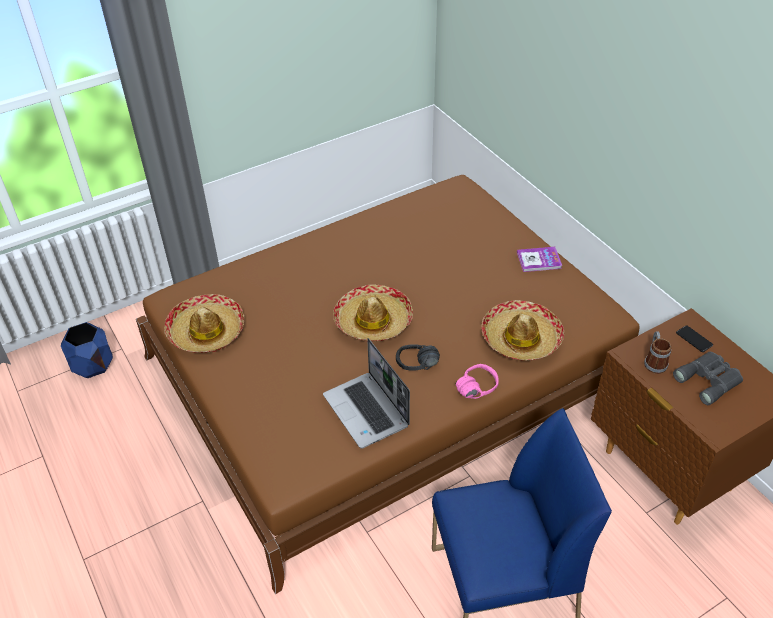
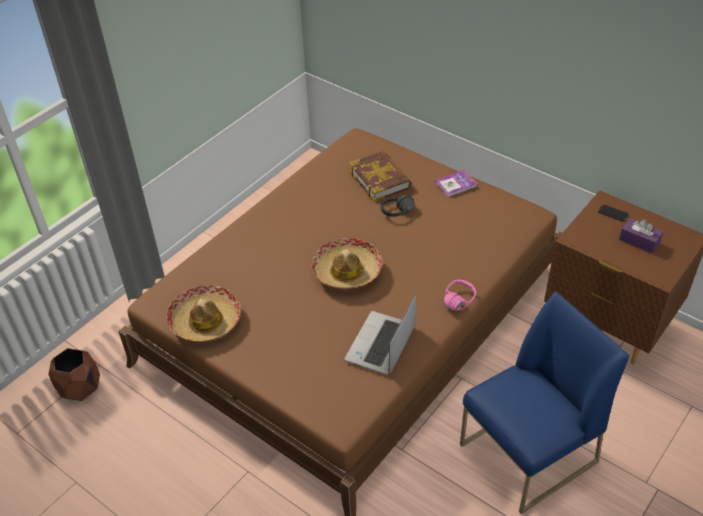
camera: 20 degrees left, 0 degrees up
blue planter [61,322,113,378] -> brown planter [48,348,100,401]
laptop [323,338,410,449] -> laptop turned 75 degrees clockwise [344,294,416,376]
black headphones [396,344,440,371] -> black headphones moved to [381,195,415,217]
hat [481,300,564,361] -> none
mug [644,332,671,374] -> none
grey binoculars [673,352,743,405] -> purple tissue box [619,218,663,253]
none -> book [349,151,412,202]

